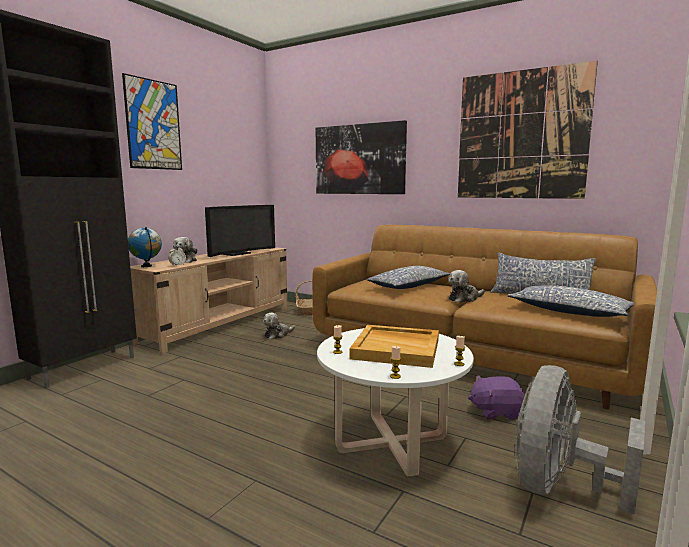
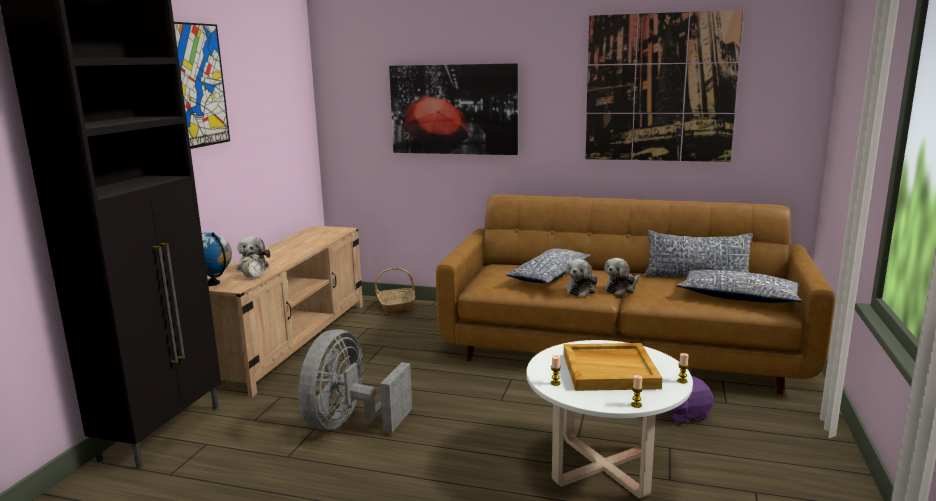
camera: 15 degrees left, 5 degrees up
television [205,205,275,257] -> none
plush toy [263,313,295,340] -> plush toy moved to [565,259,598,297]
grey fan [515,365,645,515] -> grey fan moved to [298,329,412,433]

